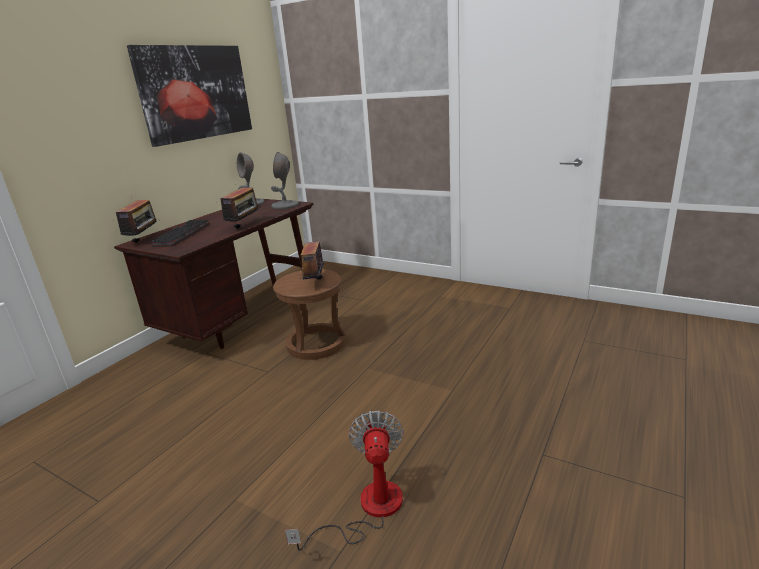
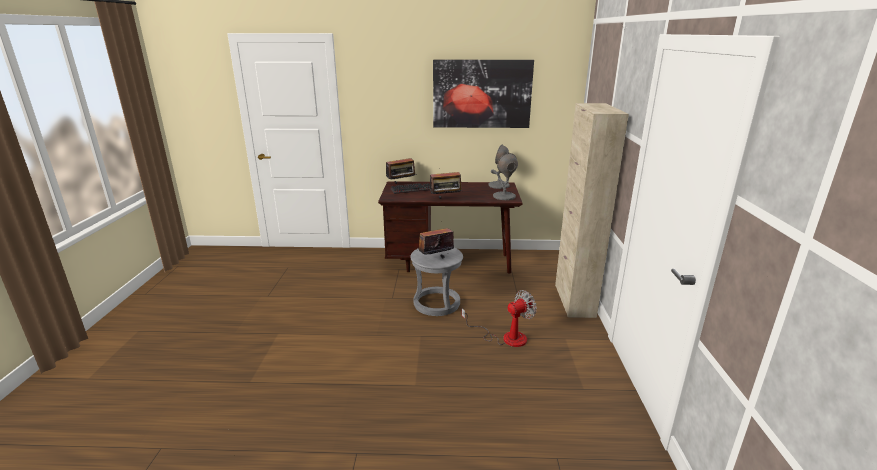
camera: 60 degrees right, 0 degrees up
brown stool [273,269,346,360] -> grey stool [410,248,463,316]
fan [285,410,404,551] -> fan moved to [461,290,537,347]
none -> beige cabinet [555,103,629,318]

